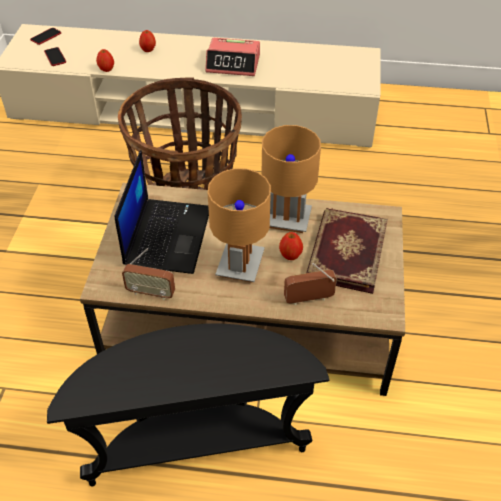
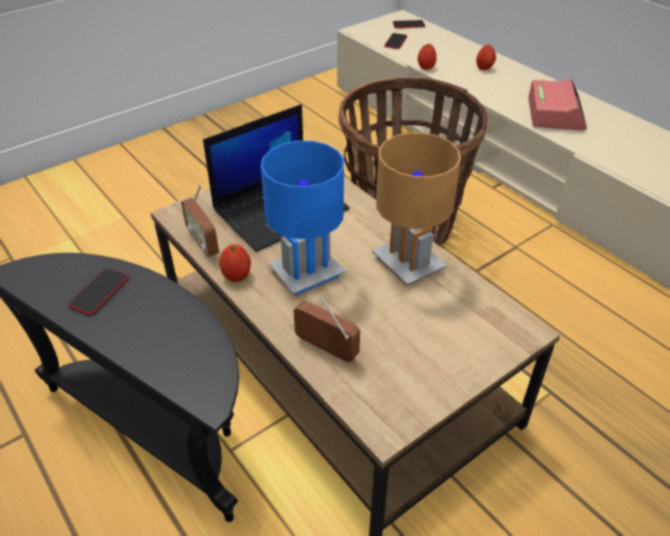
camera: 45 degrees right, 5 degrees down
alarm clock [205,38,260,76] -> alarm clock turned 135 degrees counterclockwise [528,78,587,131]
brown table lamp [208,168,271,283] -> blue table lamp [261,141,345,295]
apple [279,232,303,260] -> apple moved to [219,244,251,282]
book [306,208,388,294] -> none
none -> phone [68,268,129,315]

